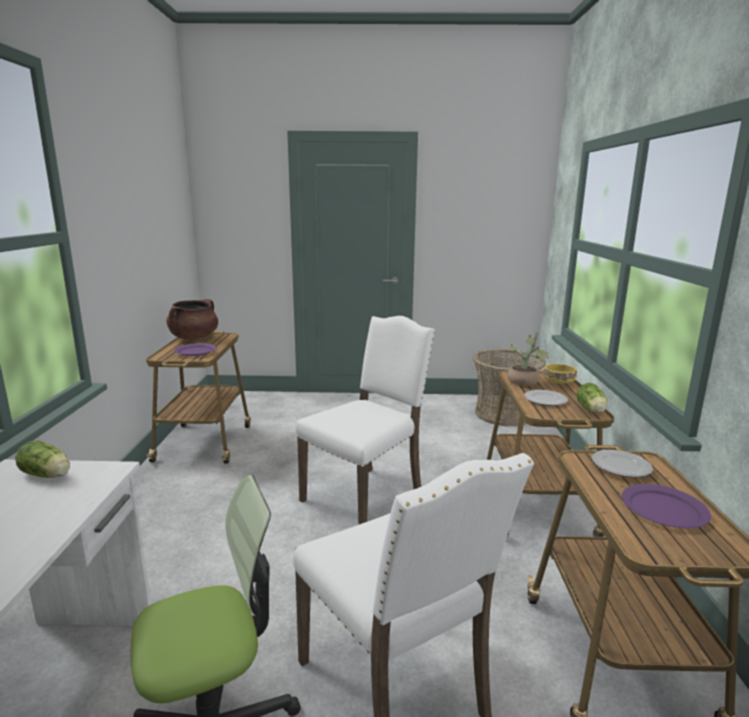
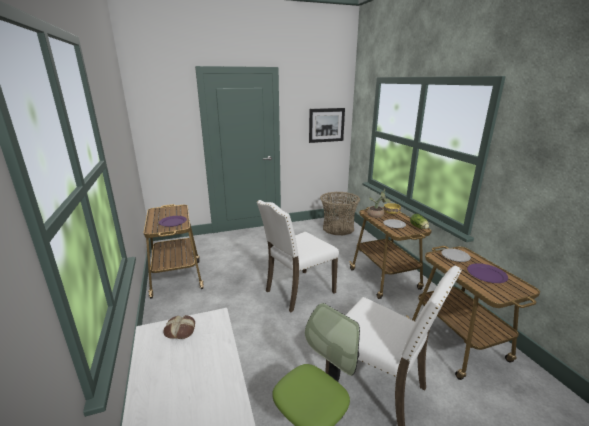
camera: 20 degrees left, 5 degrees up
lettuce [15,440,70,478] -> bread [163,315,195,339]
brown cooking pot [166,299,218,340] -> none
white chair [296,316,435,525] -> white chair turned 150 degrees counterclockwise [257,200,339,312]
none -> picture [309,108,345,143]

